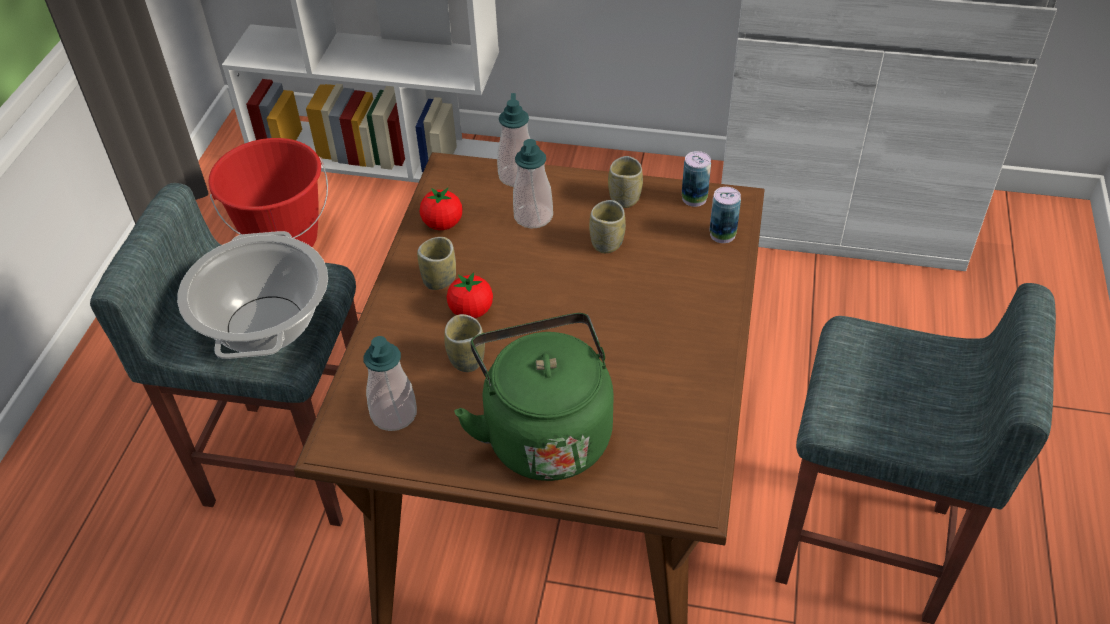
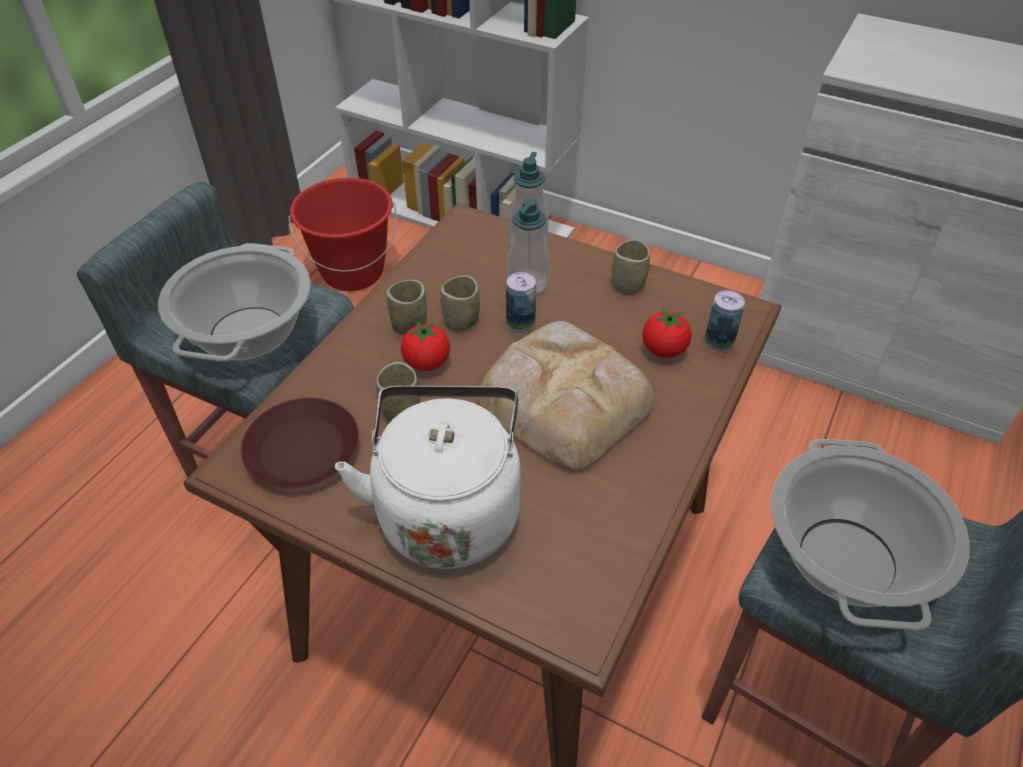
camera: 15 degrees right, 0 degrees up
soap dispenser [364,336,417,431] -> brown plate [241,398,359,488]
tomato [420,188,462,230] -> tomato moved to [642,308,692,358]
green kettle [454,313,614,481] -> white kettle [335,386,521,569]
cup [589,200,626,253] -> cup moved to [441,275,480,331]
can [682,151,711,207] -> can moved to [506,272,536,334]
none -> bread [478,321,655,470]
none -> cooking pot [771,439,970,630]

